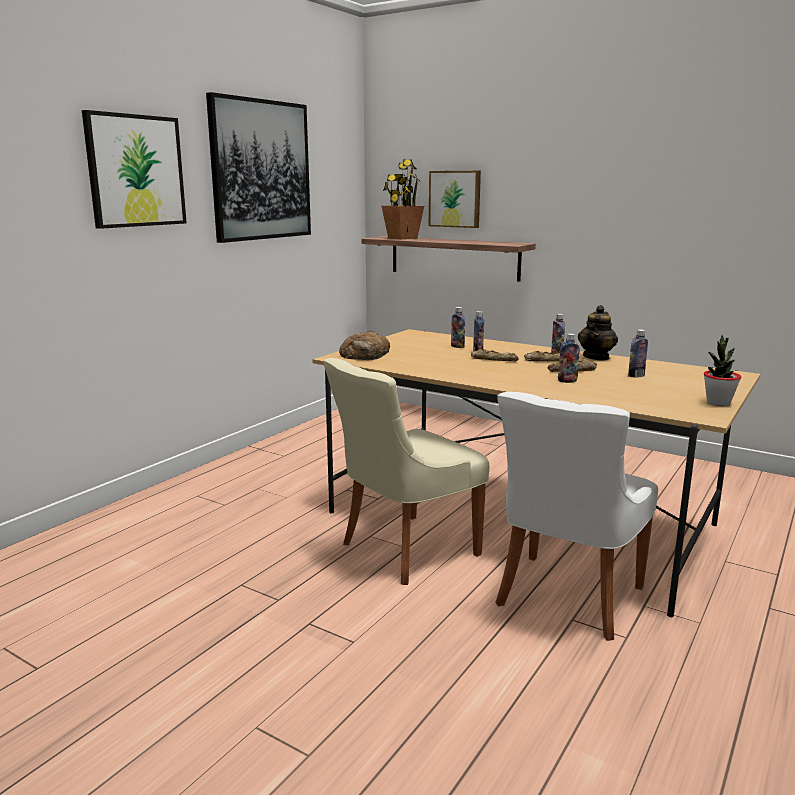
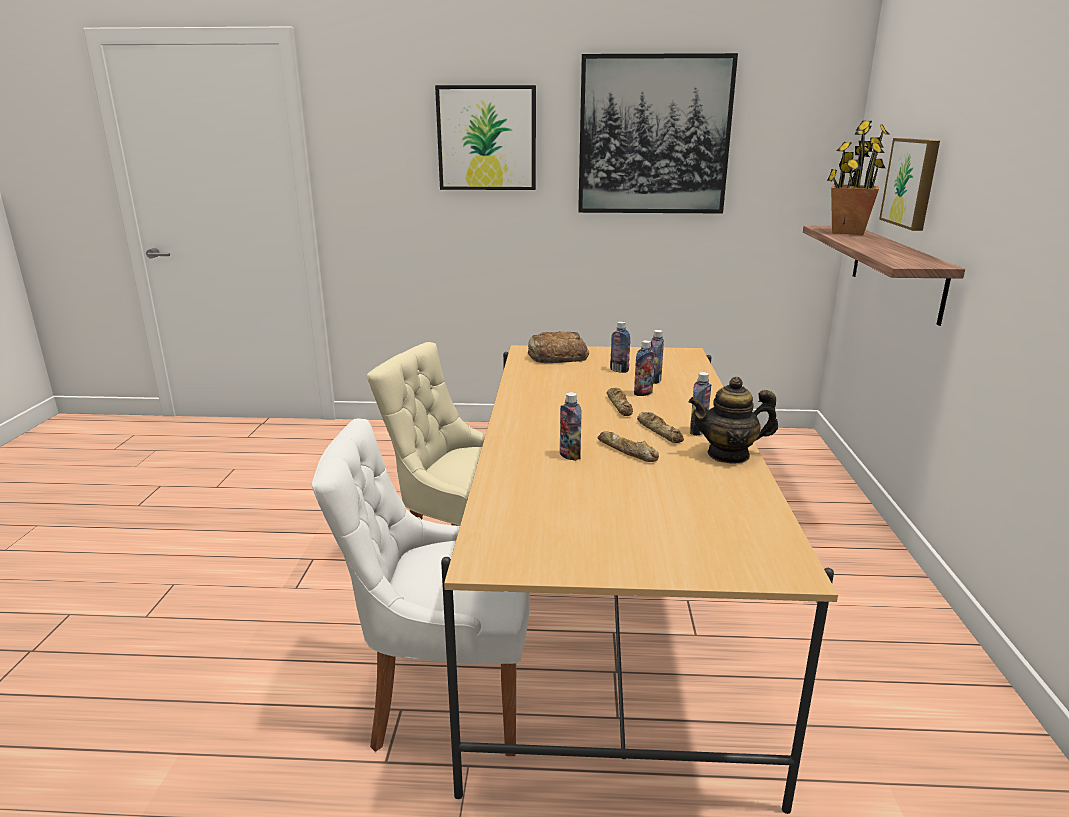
camera: 60 degrees right, 5 degrees up
bottle [628,329,648,378] -> bottle moved to [610,321,630,373]
potted plant [704,335,741,406] -> none

